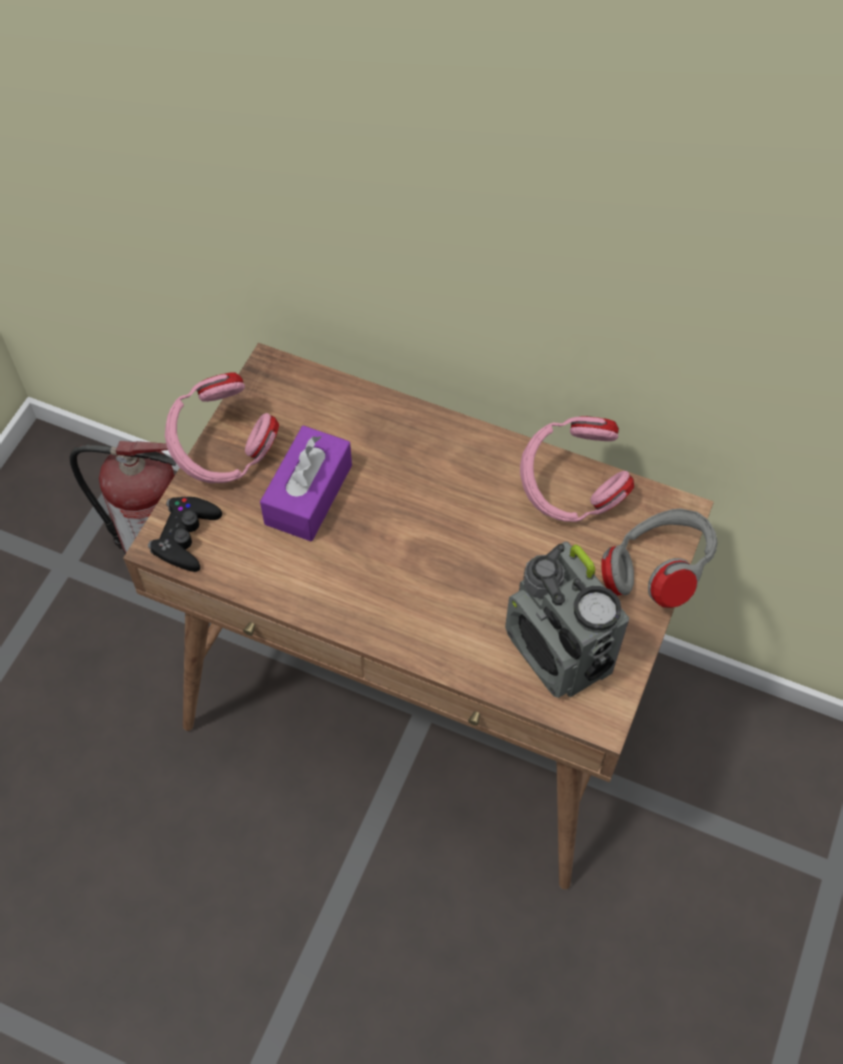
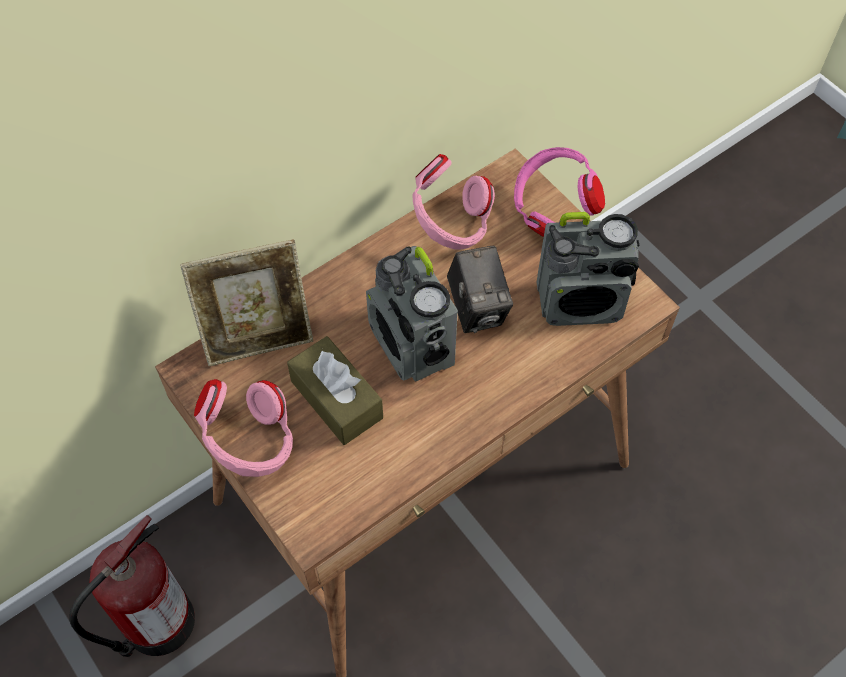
camera: 60 degrees left, 0 degrees up
black game controller [148,497,222,572] -> none
purple tissue box [260,425,352,541] -> brown tissue box [287,336,383,445]
grey headphones [601,508,718,608] -> pink headphones [514,147,605,237]
none -> picture frame [180,239,313,366]
none -> radio [366,246,458,382]
none -> camera [447,245,513,333]

